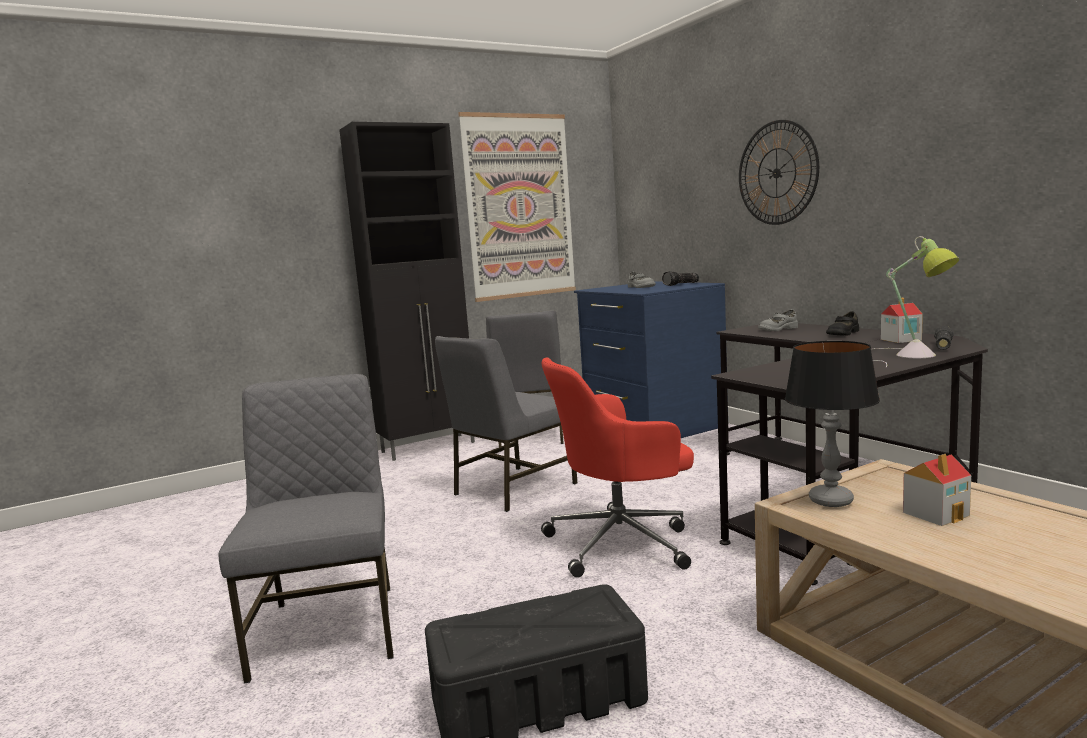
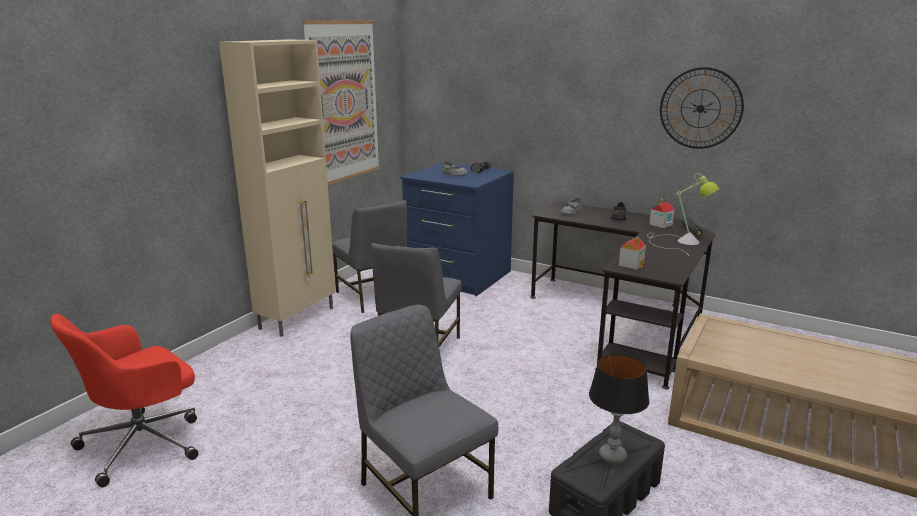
camera: 30 degrees left, 10 degrees up
black cabinet [339,122,475,461] -> beige cabinet [219,39,336,337]
red office chair [541,358,694,578] -> red office chair moved to [50,314,198,487]
wall clock [739,120,819,225] -> wall clock moved to [660,67,744,149]
table lamp [785,341,880,507] -> table lamp moved to [589,354,649,464]
toy house [903,454,971,526] -> toy house moved to [619,237,646,270]

